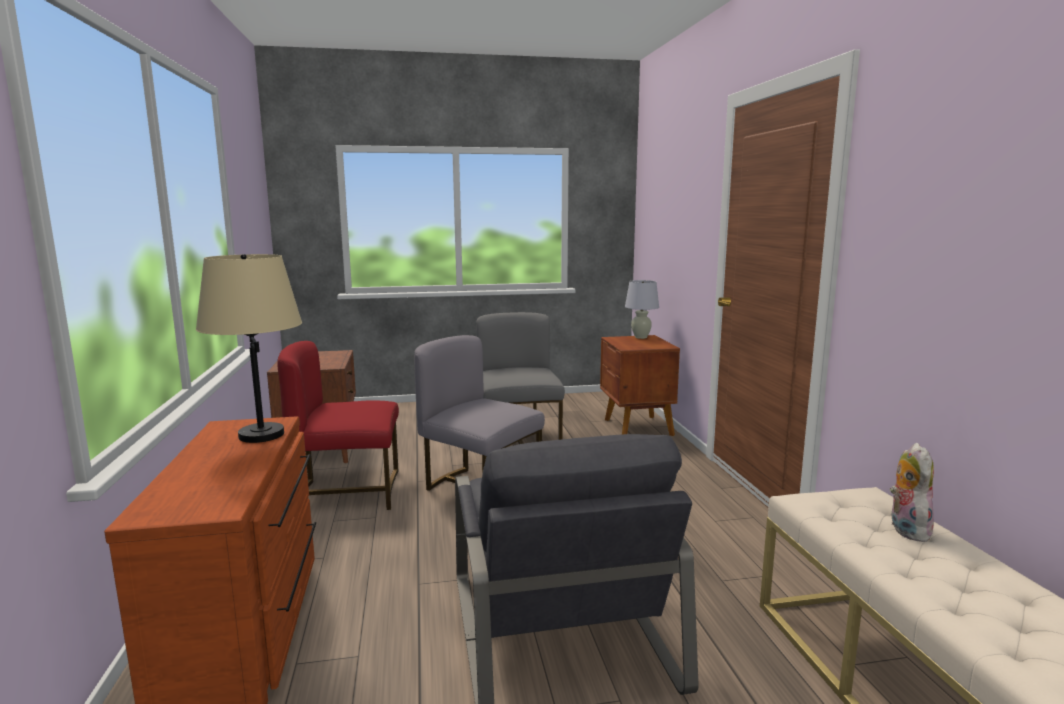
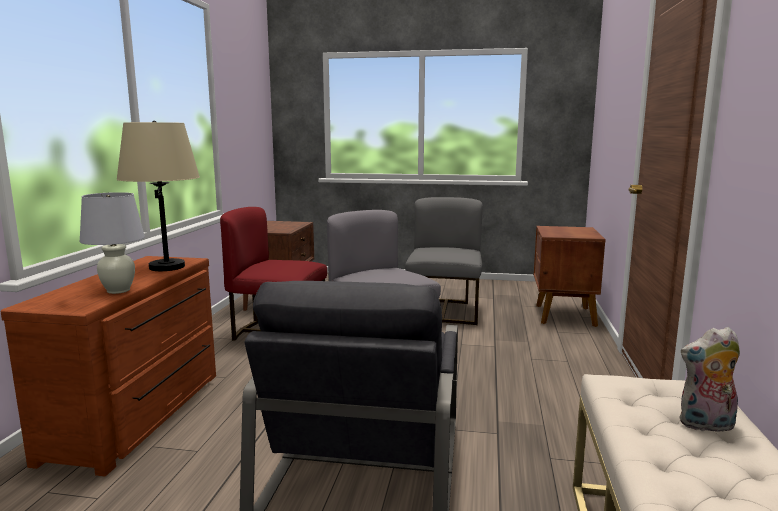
camera: 20 degrees right, 0 degrees up
white table lamp [625,280,659,339] -> white table lamp moved to [80,192,145,294]
plush toy [890,443,934,542] -> plush toy turned 120 degrees counterclockwise [680,327,740,432]

